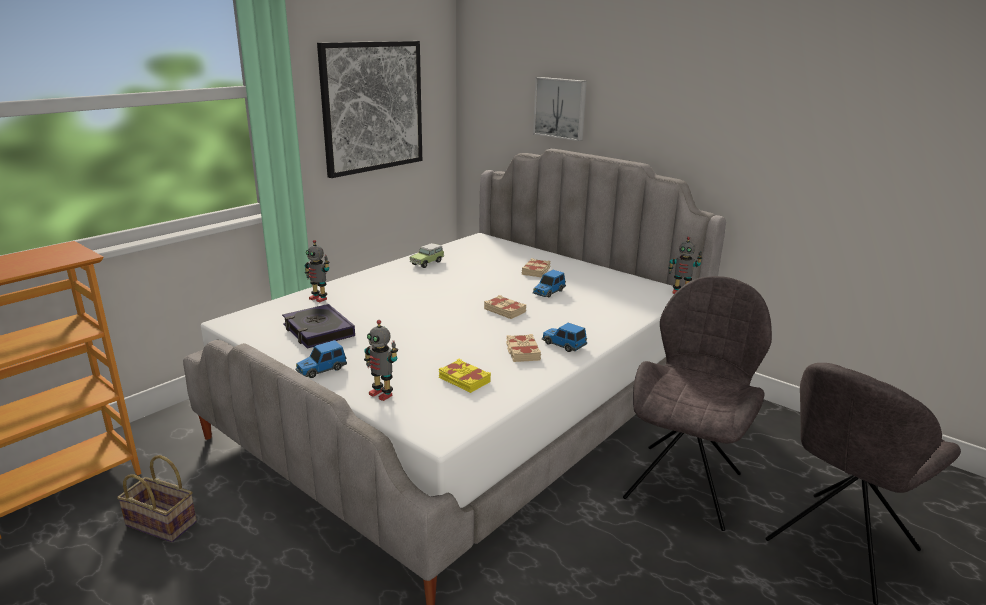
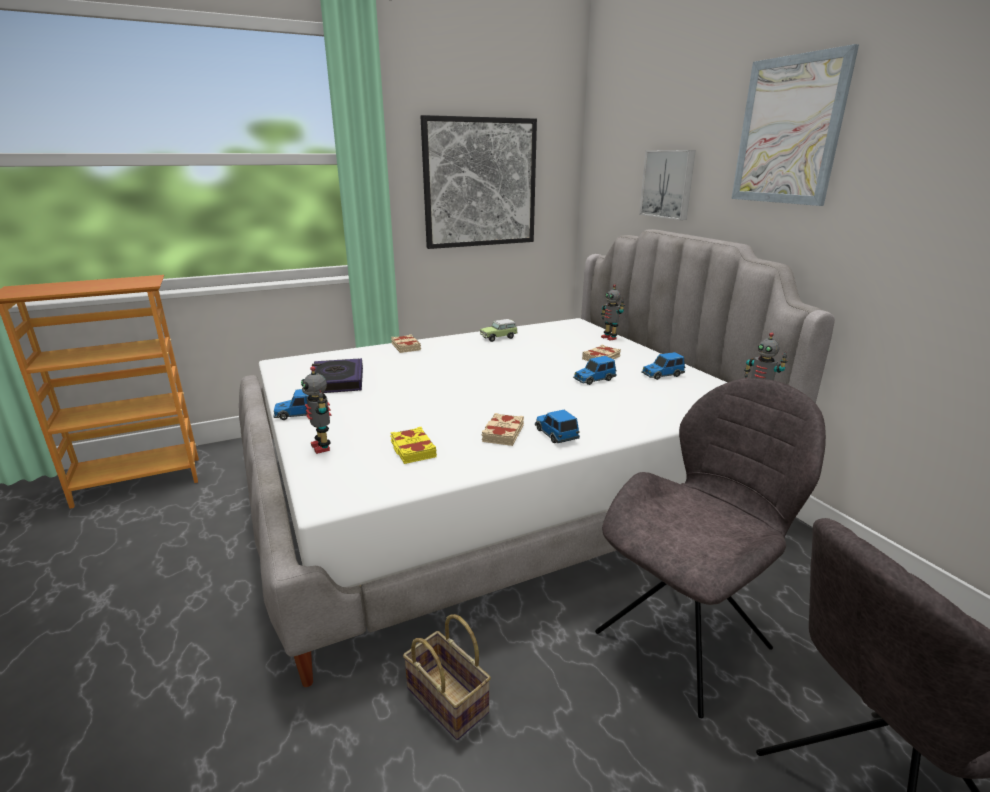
camera: 25 degrees right, 0 degrees up
basket [117,455,197,542] -> basket moved to [403,614,491,740]
toy robot [305,240,330,302] -> toy robot moved to [601,284,625,341]
beige book [484,295,526,319] -> beige book moved to [391,334,421,353]
none -> toy car [641,352,685,380]
none -> picture [732,44,859,206]

